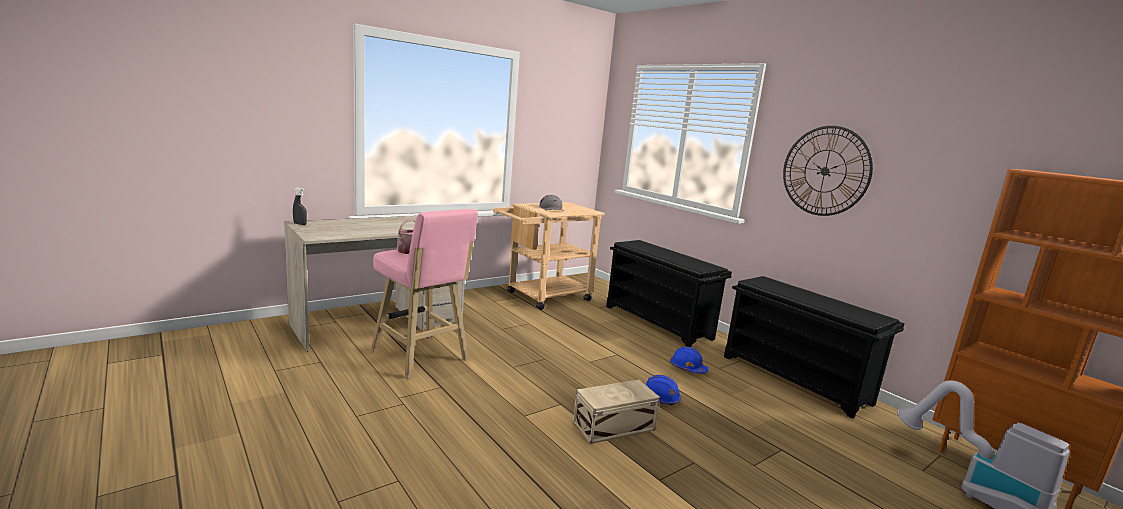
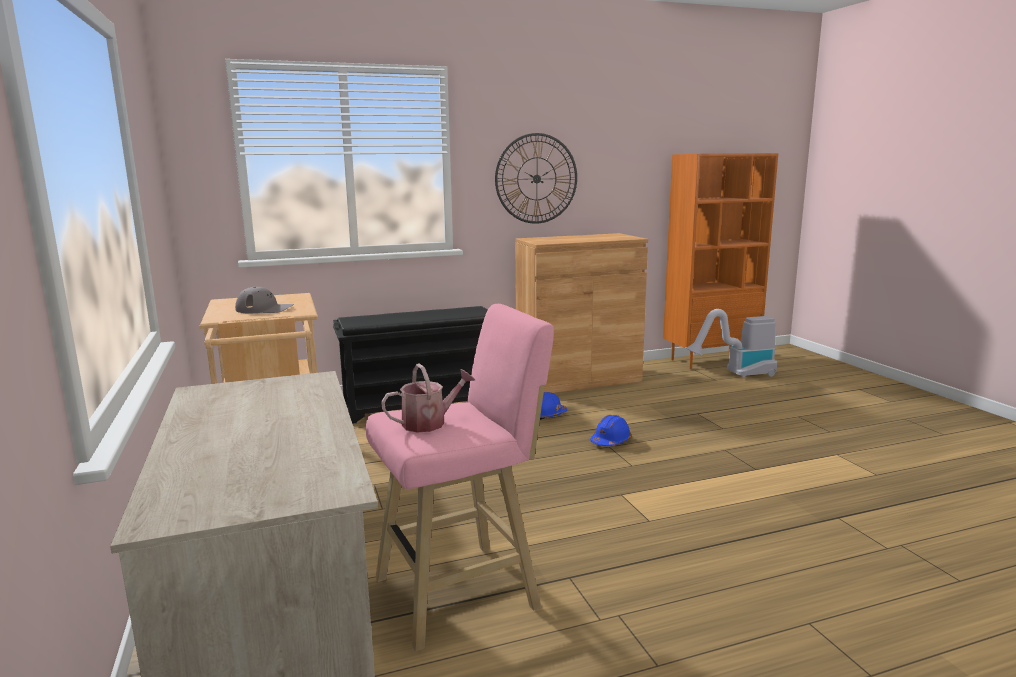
camera: 70 degrees left, 0 degrees up
grey spray bottle [293,187,307,225] -> none
beige storage box [573,380,660,444] -> none
black shoe rack [724,276,905,419] -> brown cabinet [515,233,648,393]

